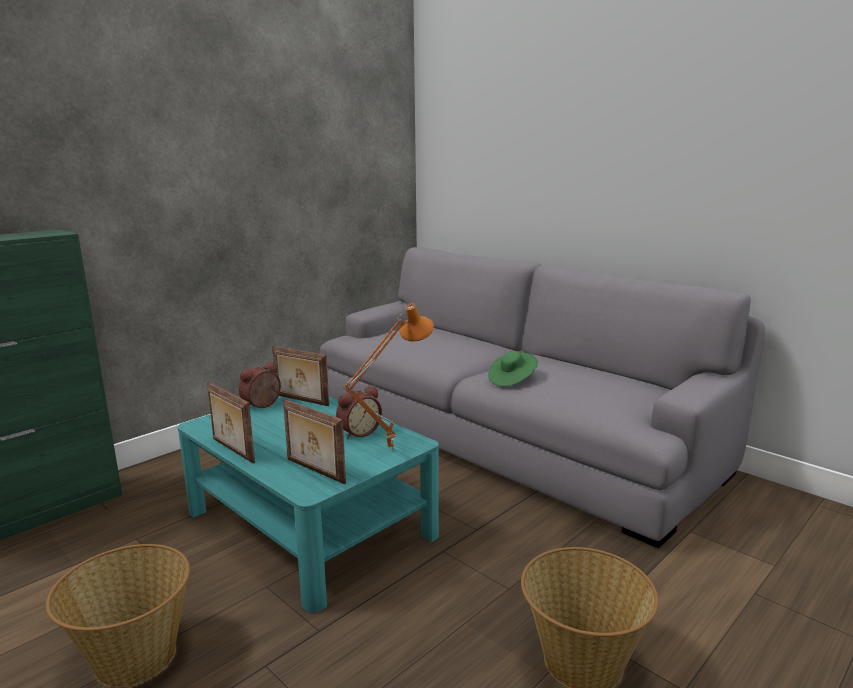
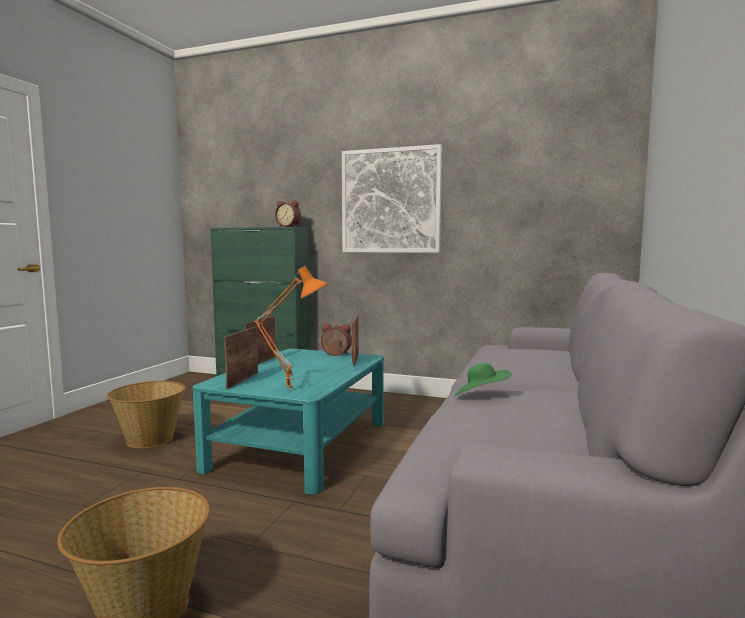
camera: 65 degrees right, 10 degrees down
alarm clock [336,386,382,439] -> alarm clock moved to [275,200,301,227]
none -> picture [342,144,442,253]

